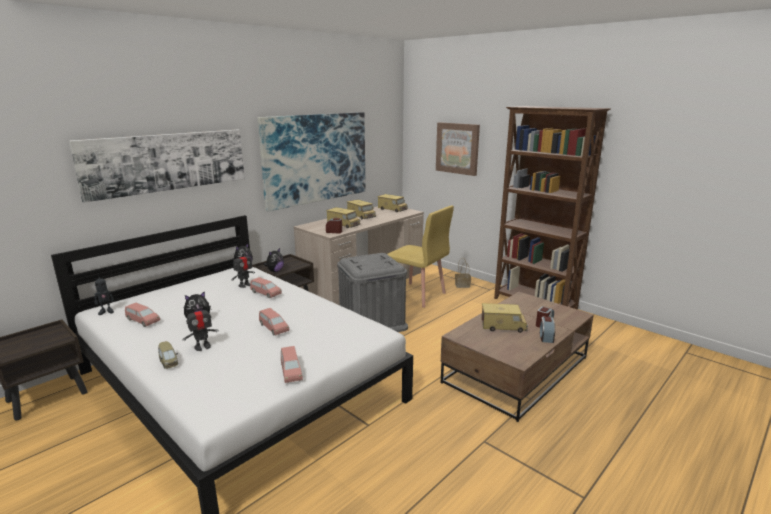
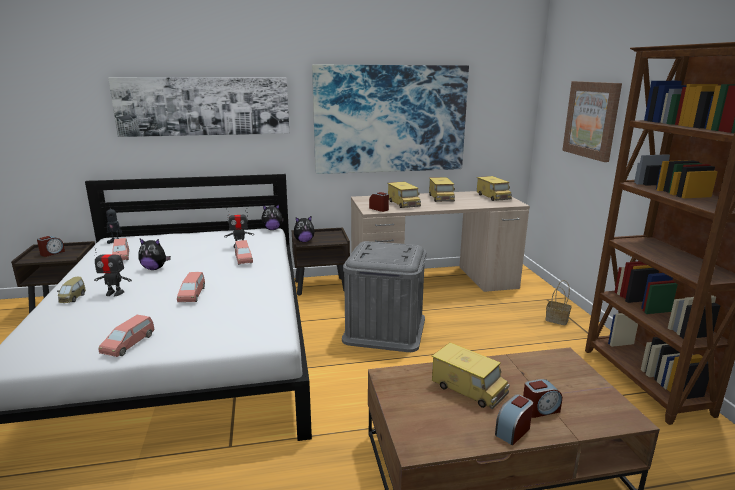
camera: 35 degrees right, 0 degrees up
yellow chair [387,206,454,308] -> none
none -> alarm clock [37,236,65,257]

